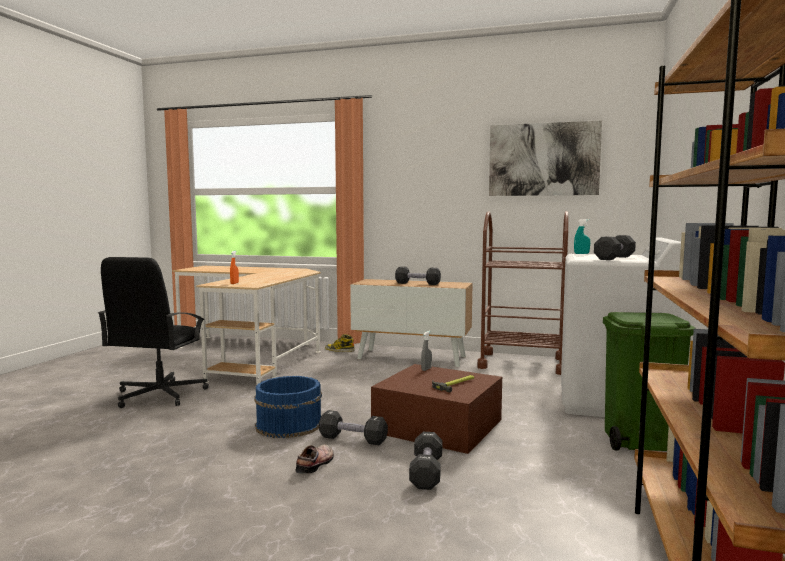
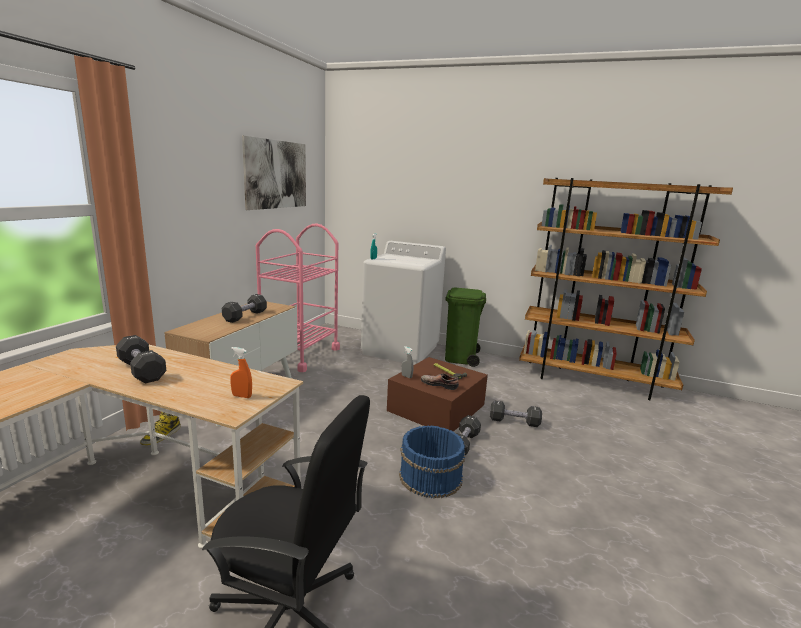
camera: 85 degrees left, 10 degrees up
shoe [295,444,334,474] -> shoe moved to [421,373,459,390]
brown cart [477,211,569,375] -> pink cart [256,223,340,372]
black dumbbell [594,235,636,260] -> black dumbbell moved to [116,335,166,383]

